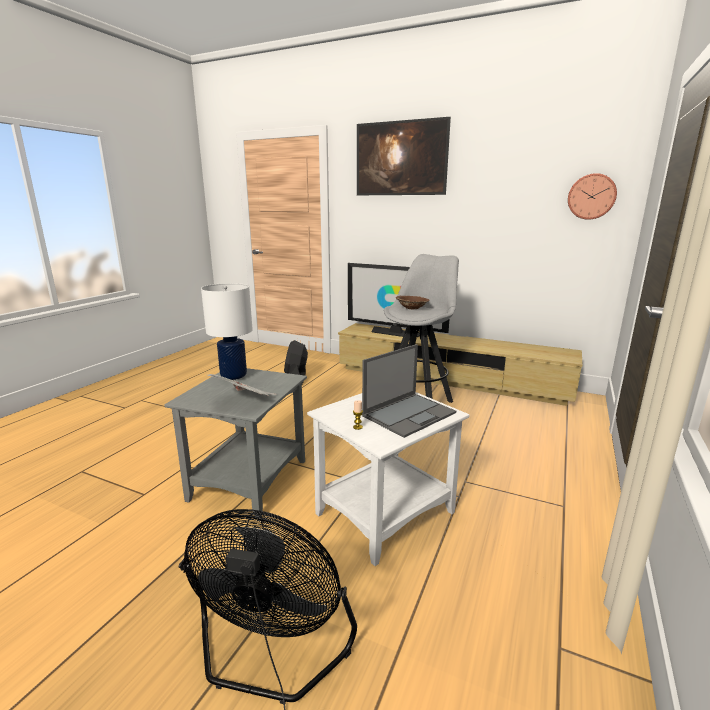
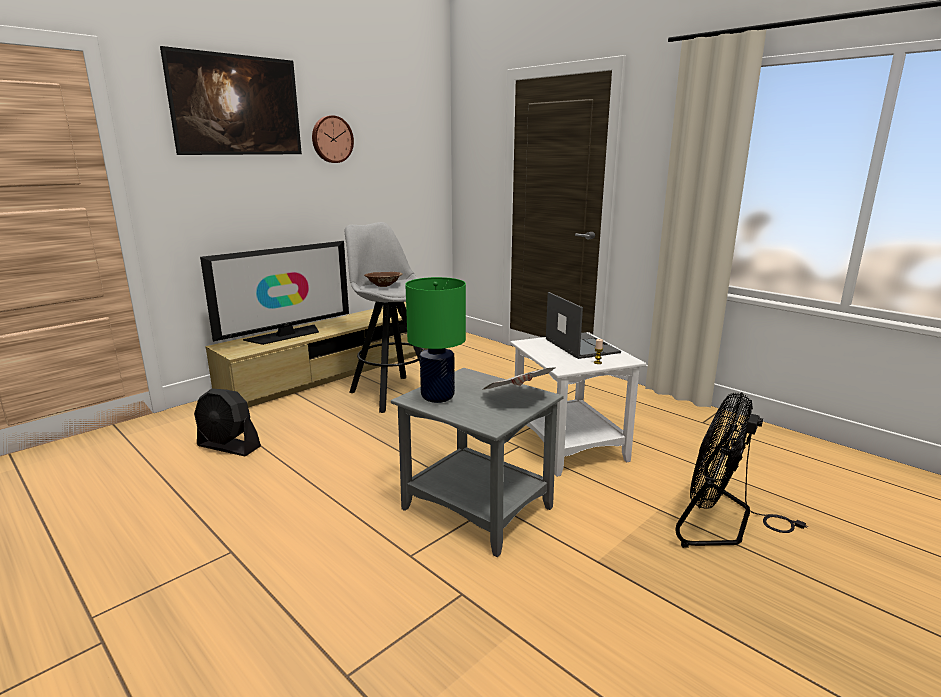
camera: 70 degrees left, 0 degrees up
white table lamp [201,283,253,380] -> green table lamp [405,277,466,403]
wall clock [568,173,617,220] -> wall clock moved to [312,115,354,163]

